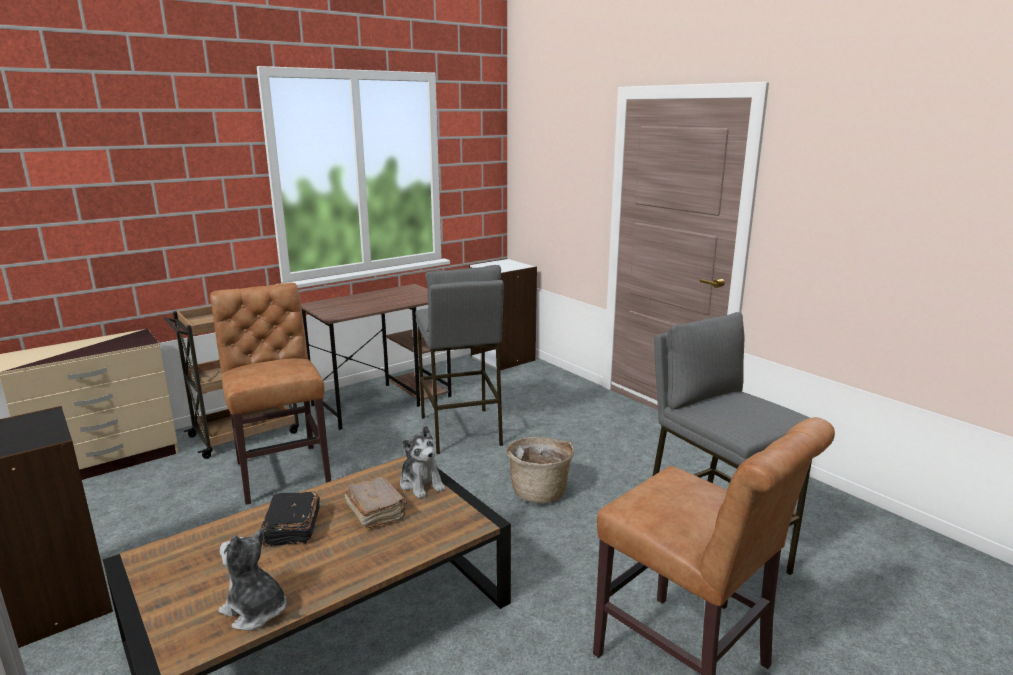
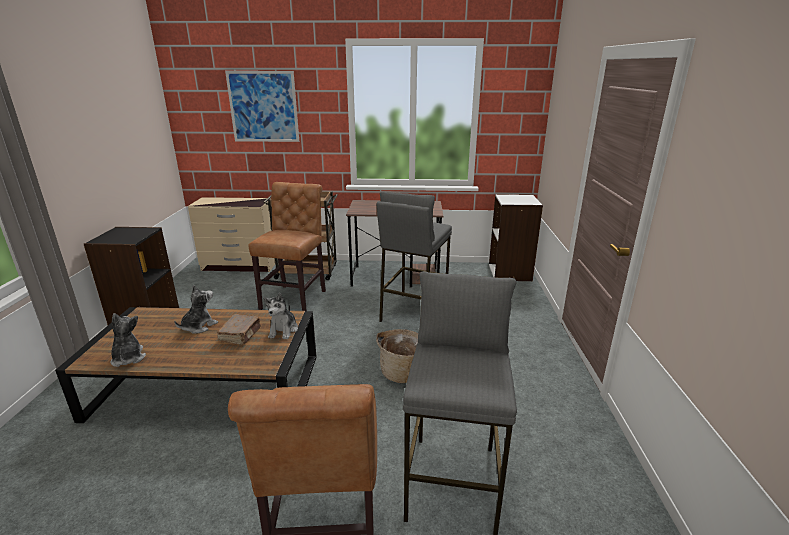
camera: 40 degrees right, 5 degrees up
black book [261,492,320,546] -> plush toy [174,285,218,334]
none -> picture [225,71,299,142]

